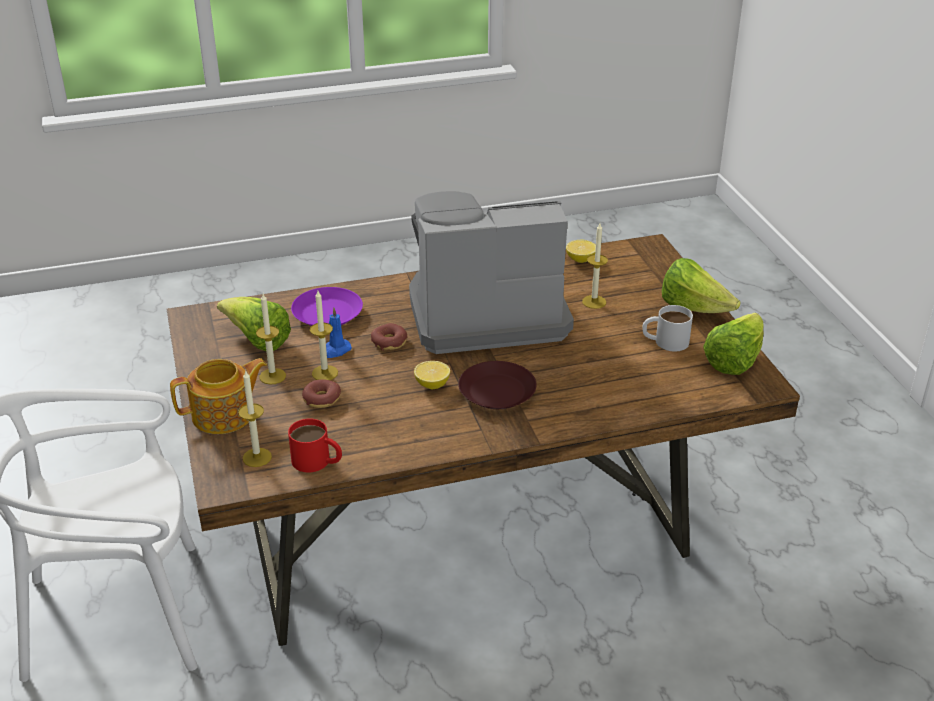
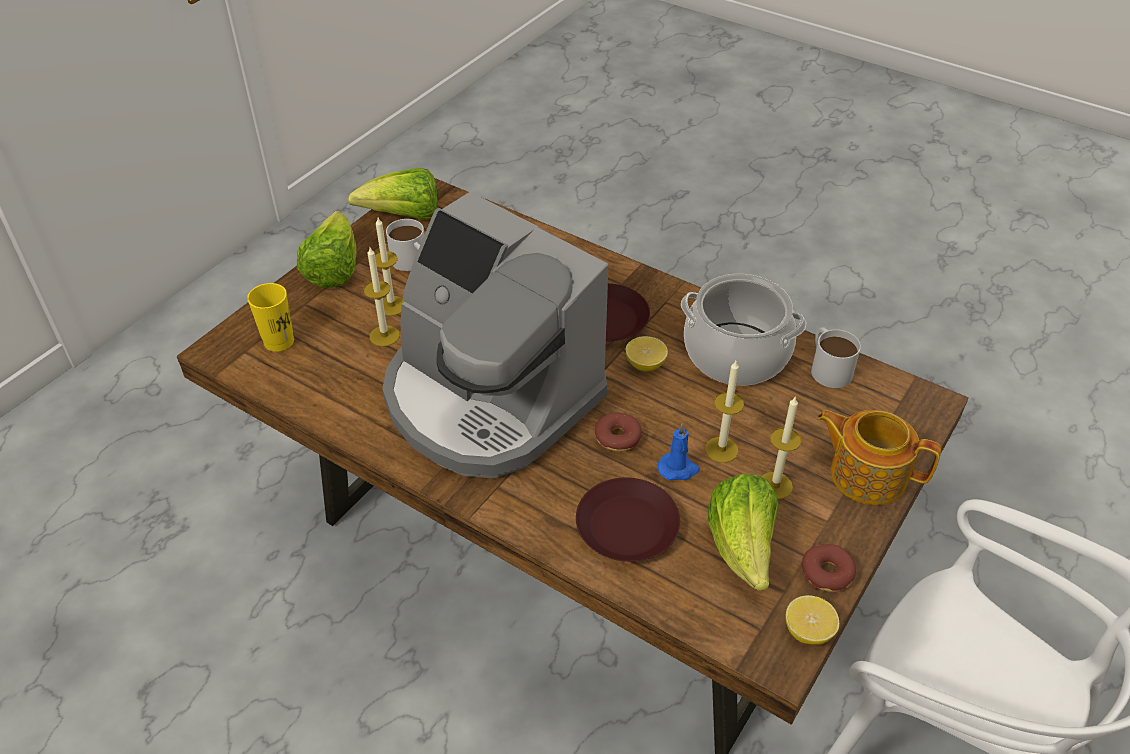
camera: 130 degrees left, 10 degrees up
candle [238,371,272,467] -> candle moved to [375,218,404,316]
red mug [288,418,342,472] -> white mug [811,327,861,388]
purple plate [291,287,363,326] -> brown plate [576,478,680,562]
donut [302,379,341,408] -> donut moved to [801,544,856,592]
lemon [566,240,596,263] -> lemon moved to [785,595,839,645]
none -> yellow cup [247,283,294,352]
none -> cooking pot [681,274,806,386]

